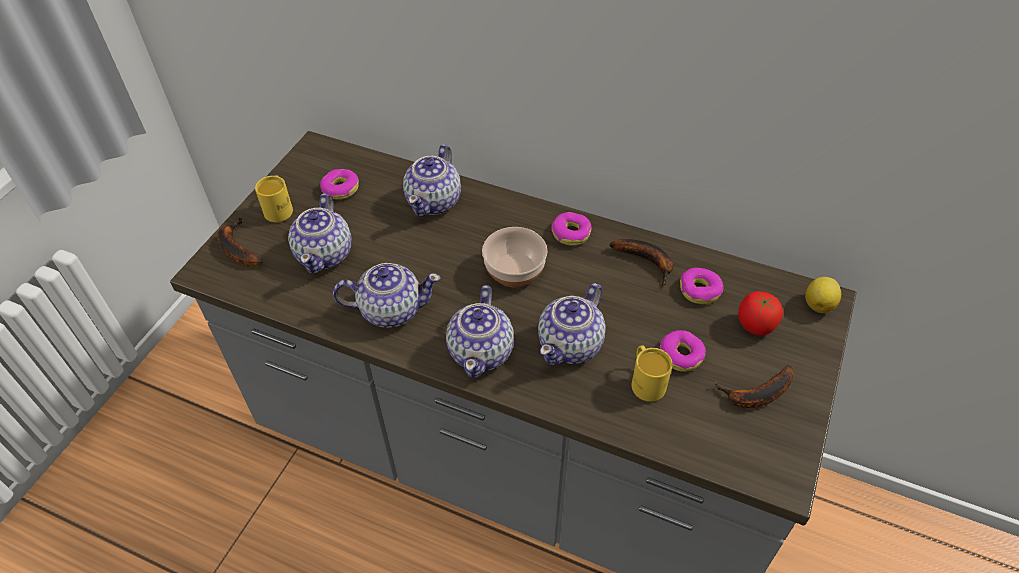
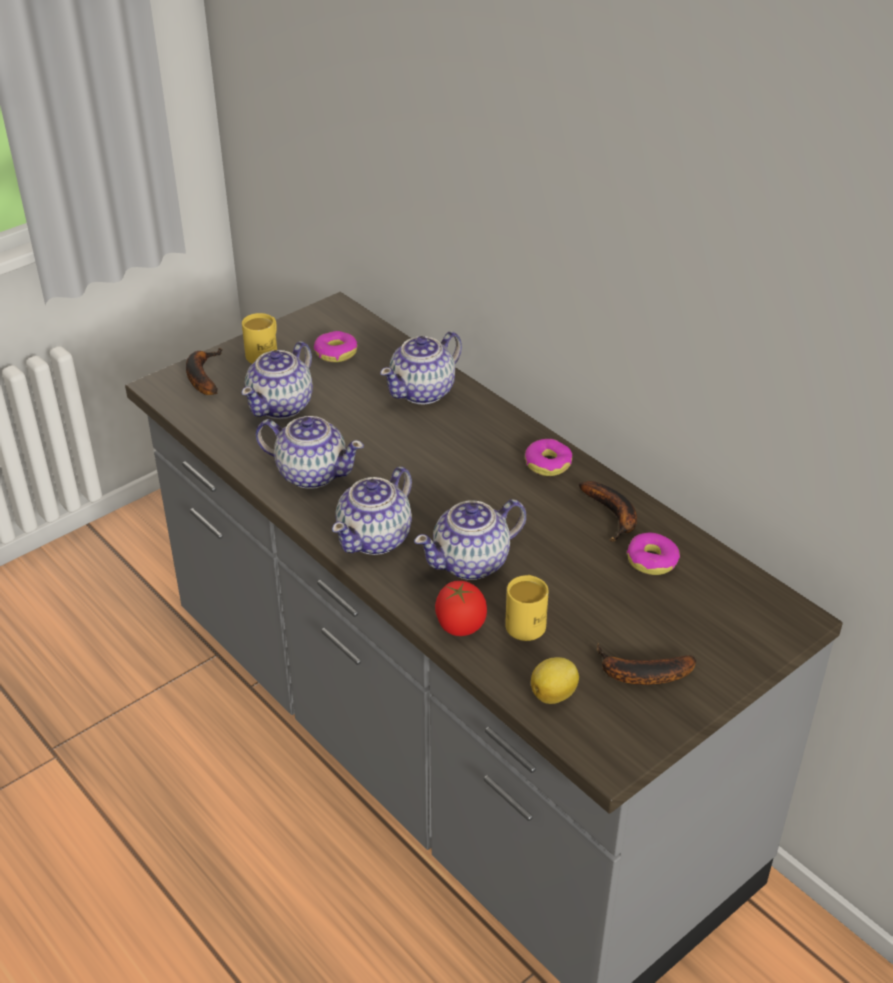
camera: 25 degrees right, 10 degrees down
bowl [482,227,548,288] -> none
donut [660,330,706,372] -> none
tomato [738,291,783,336] -> tomato moved to [435,581,487,636]
lemon [805,277,841,313] -> lemon moved to [531,657,579,704]

